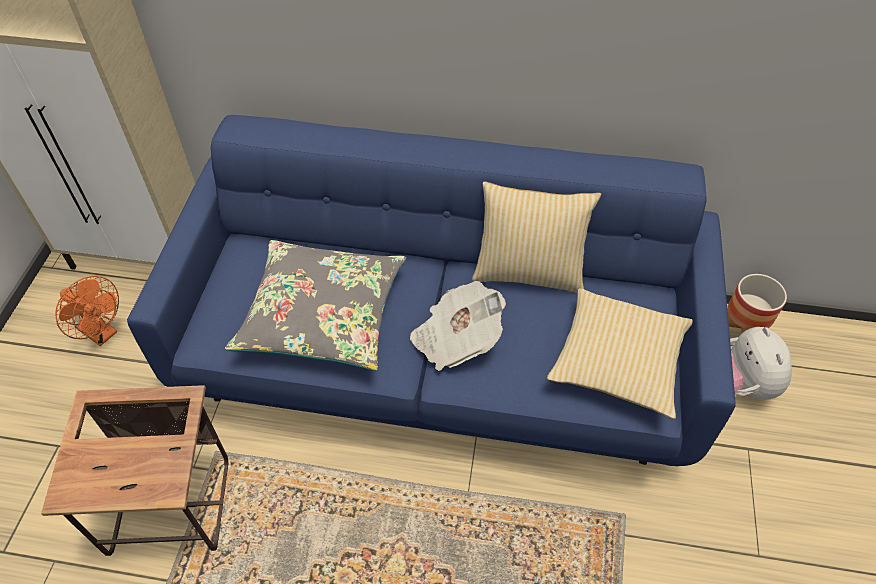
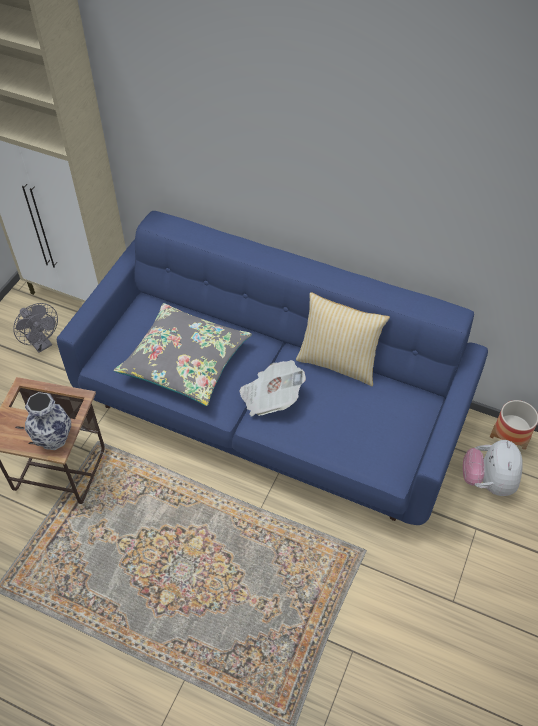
camera: 15 degrees right, 0 degrees up
orange fan [55,276,119,346] -> grey fan [13,303,58,353]
pillow [547,288,693,419] -> none
none -> vase [25,392,71,450]

